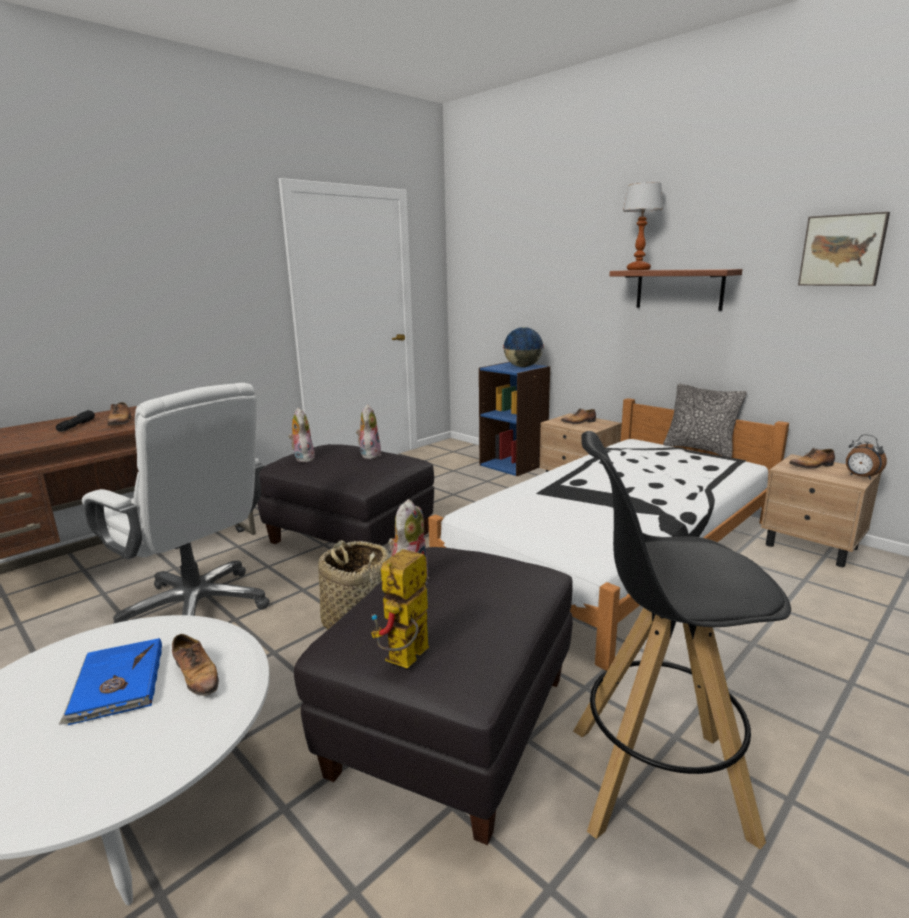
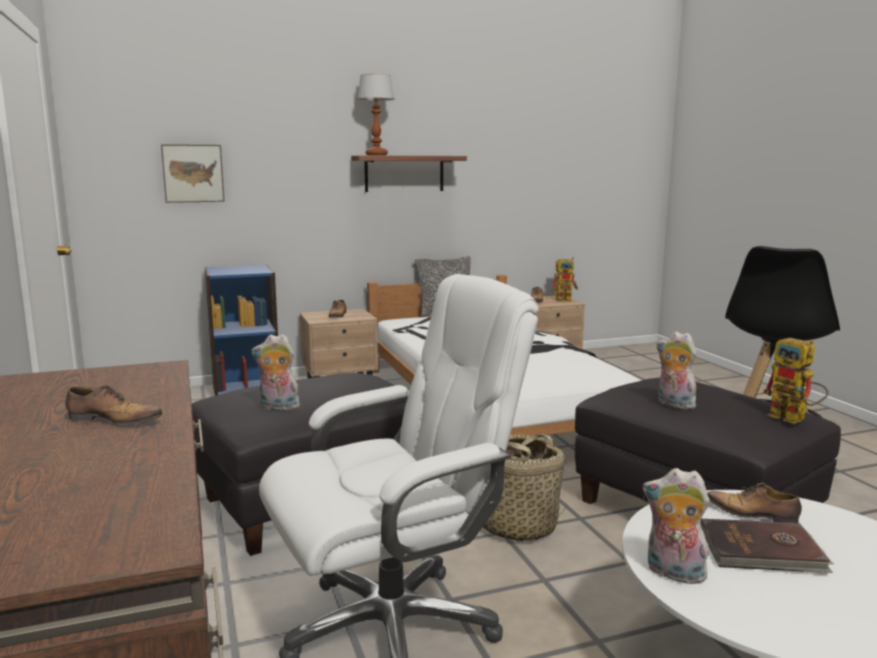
camera: 65 degrees left, 5 degrees down
black flashlight [56,410,95,432] -> none
blue book [59,638,162,725] -> brown book [701,519,834,573]
shoe [172,634,219,696] -> shoe turned 135 degrees counterclockwise [707,483,802,523]
plush toy [356,404,381,459] -> plush toy moved to [643,468,710,586]
globe [503,327,544,367] -> none
picture [798,212,890,286] -> picture moved to [161,144,225,203]
alarm clock [846,434,887,480] -> toy robot [552,257,578,302]

